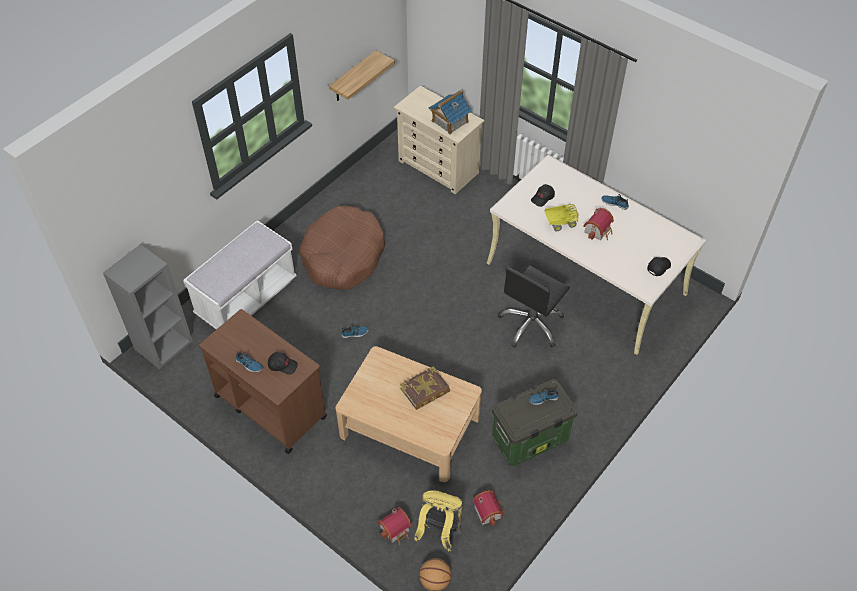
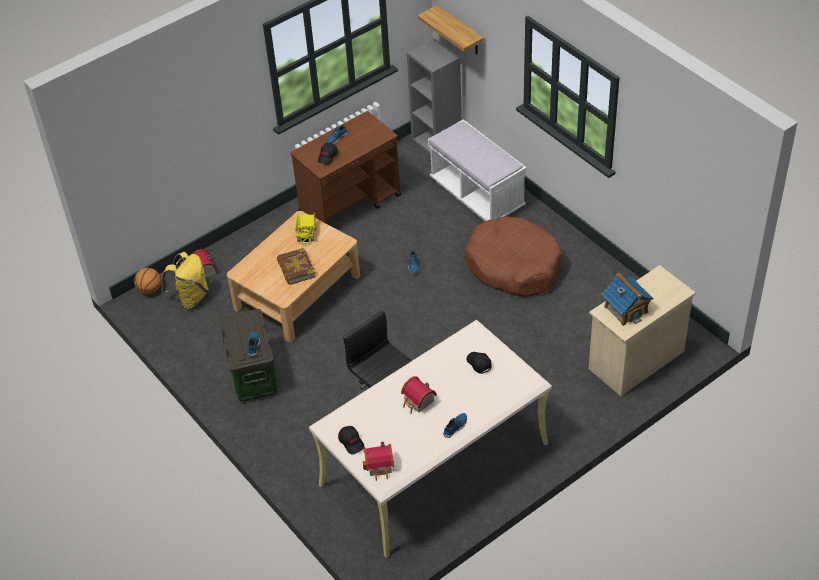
camera: 105 degrees right, 5 degrees down
shelf [329,51,395,101] -> shelf moved to [418,5,484,54]
toy house [472,490,505,527] -> toy house moved to [363,442,394,481]
toy truck [544,204,579,231] -> toy truck moved to [295,212,316,244]

